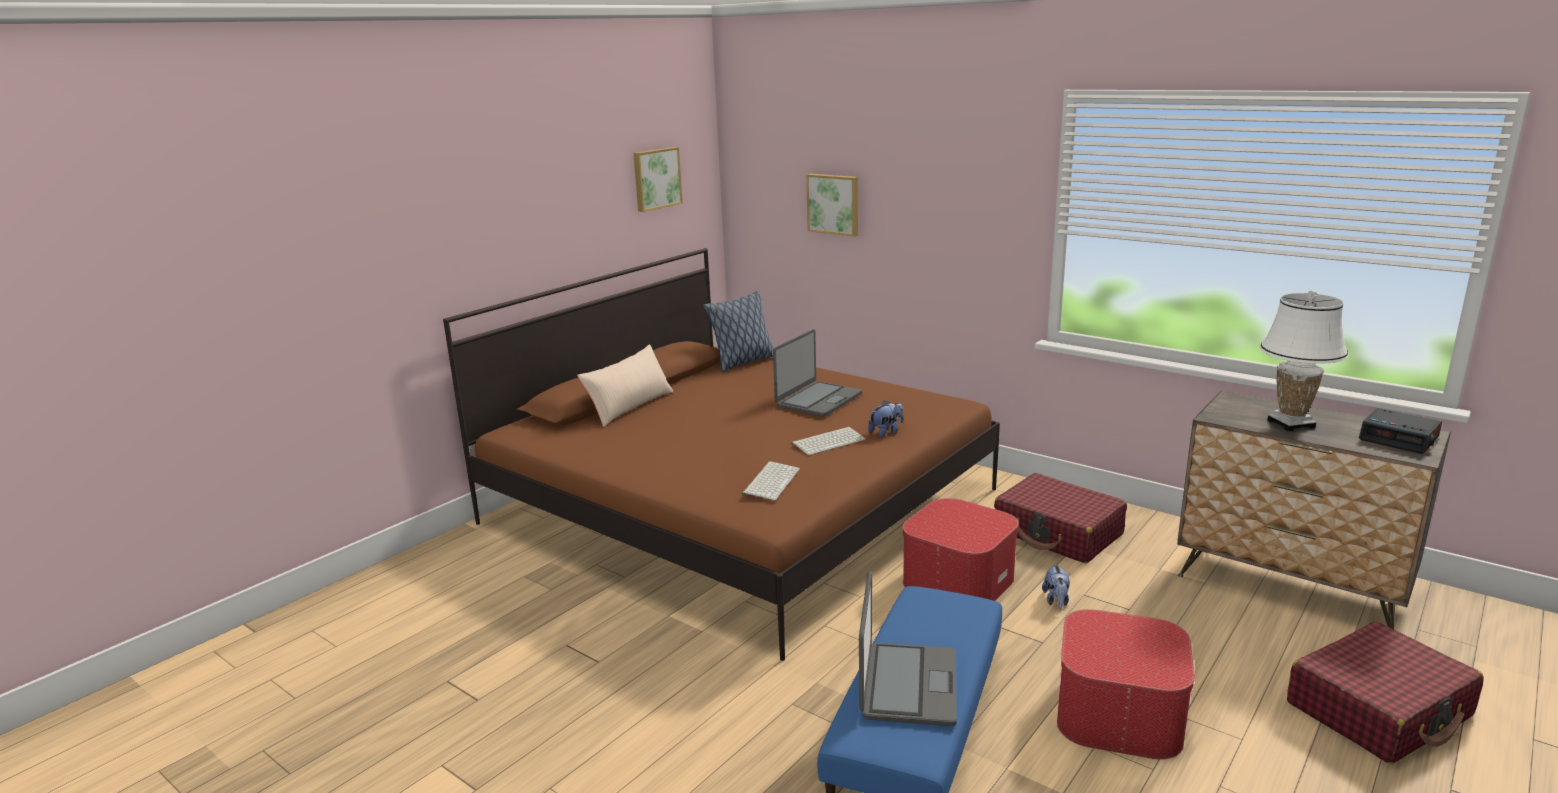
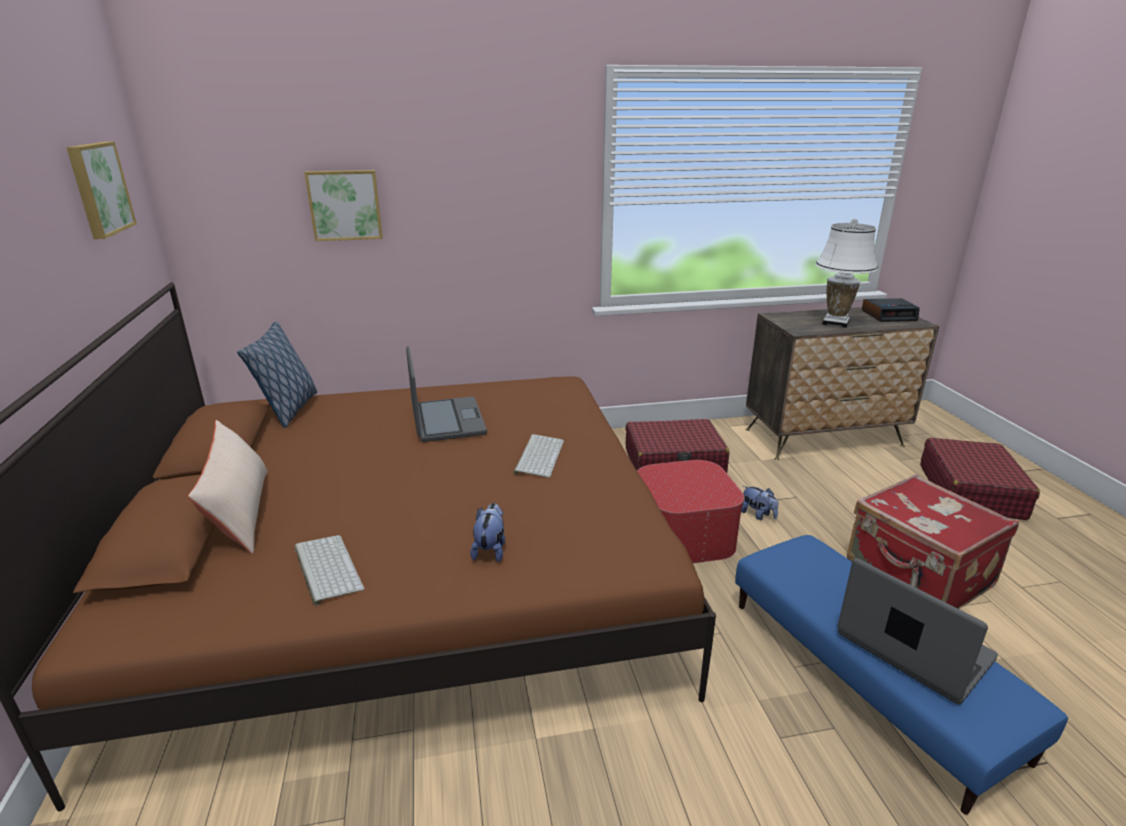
camera: 50 degrees left, 5 degrees up
keyboard [741,461,800,501] -> keyboard moved to [294,535,364,606]
plush toy [868,401,903,438] -> plush toy moved to [470,503,505,562]
ottoman [1057,609,1195,760] -> red suitcase [847,474,1019,609]

